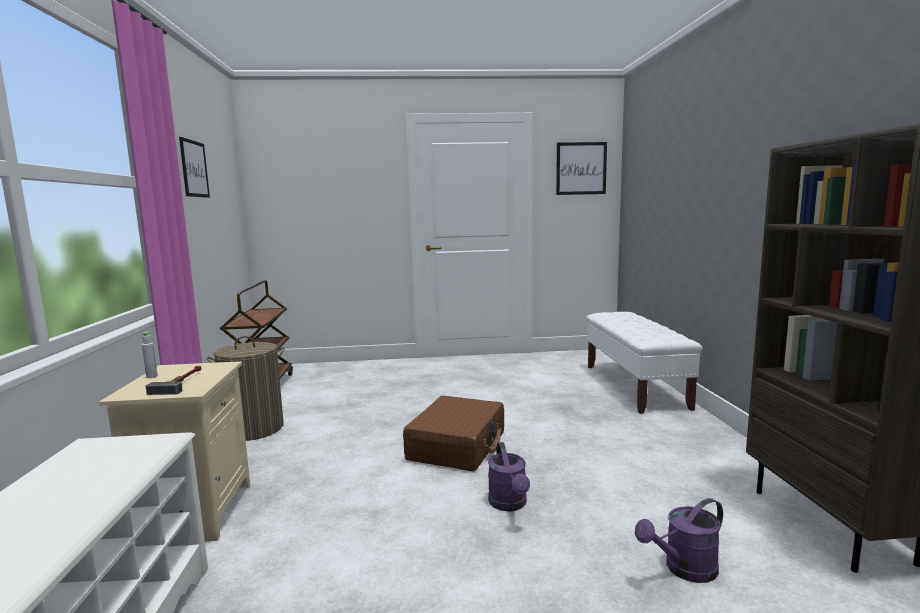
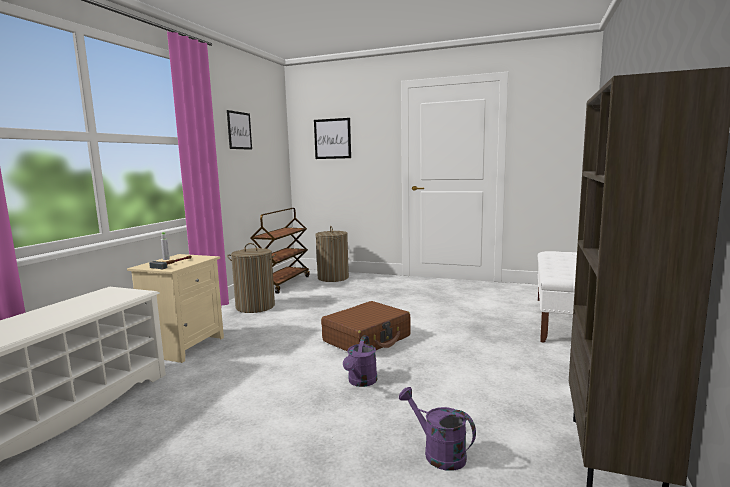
camera: 25 degrees right, 0 degrees up
picture [556,142,607,195] -> picture moved to [314,118,351,159]
purple watering can [635,498,723,583] -> purple watering can turned 45 degrees clockwise [399,387,476,471]
none -> laundry basket [315,226,349,282]

